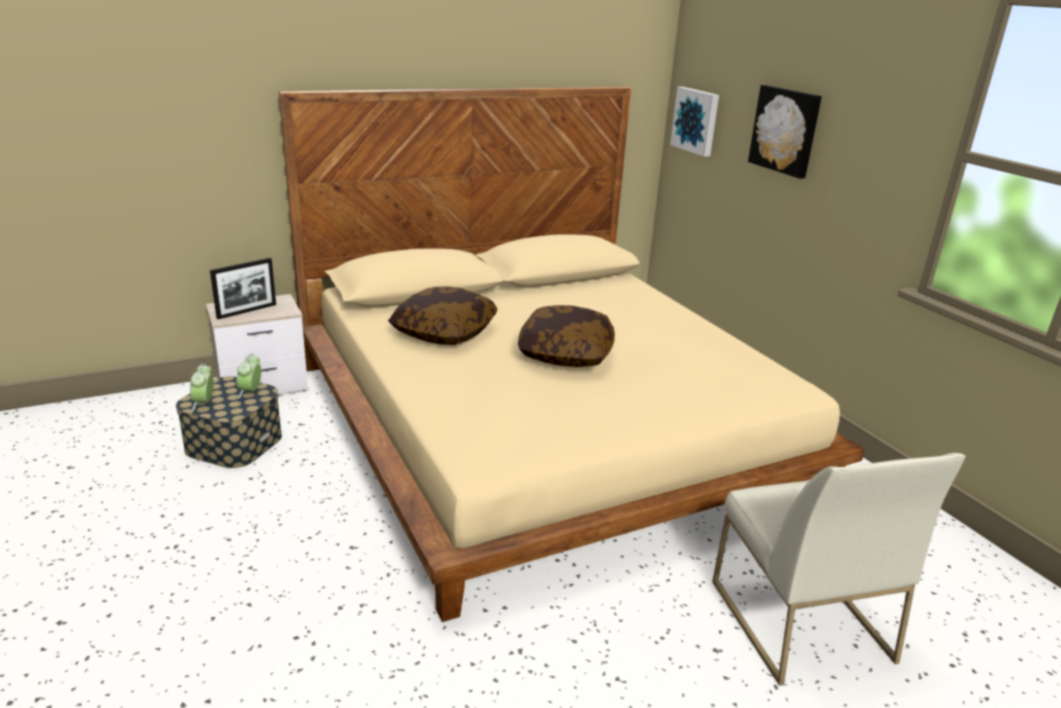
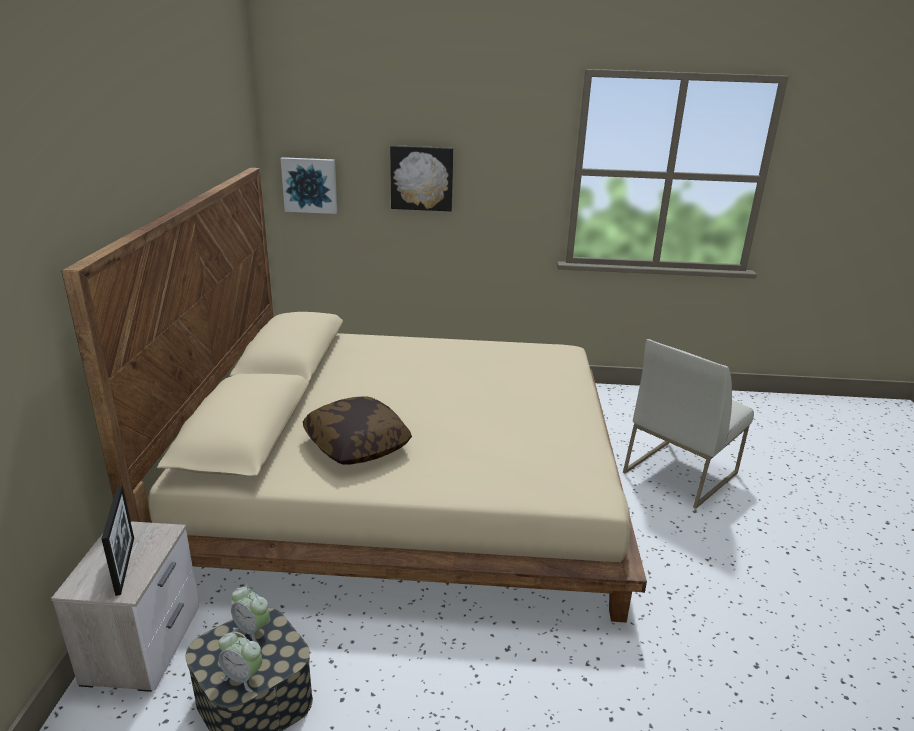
camera: 60 degrees left, 0 degrees up
pillow [518,305,615,367] -> none
white chair [712,453,966,686] -> white chair turned 120 degrees clockwise [623,339,754,509]

